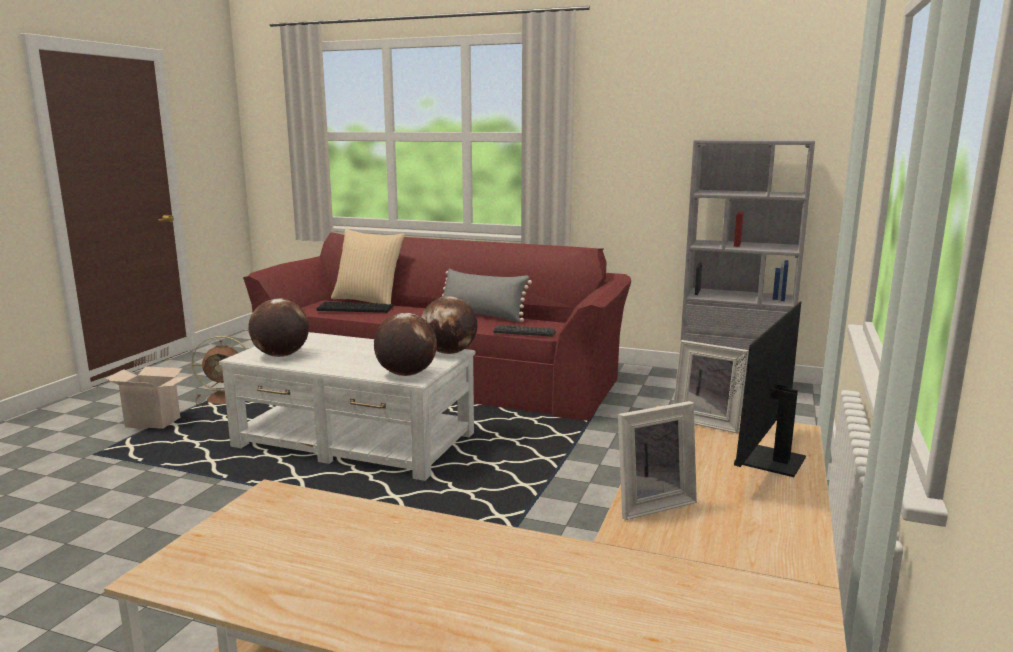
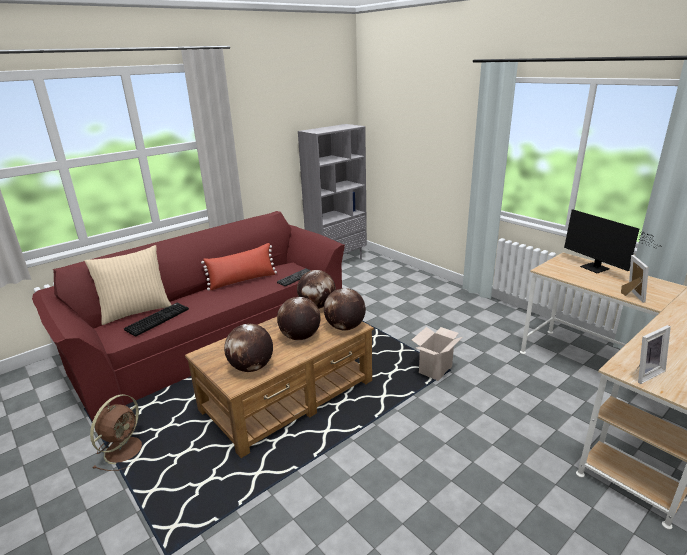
camera: 60 degrees left, 10 degrees up
cardboard box [105,366,189,429] -> cardboard box moved to [412,327,462,381]
white coffee table [219,332,476,481] -> brown coffee table [185,307,374,458]
grey pillow [442,268,532,323] -> red pillow [201,243,277,291]
picture frame [673,340,749,433] -> picture frame moved to [636,325,671,384]
none -> globe [277,297,320,340]

